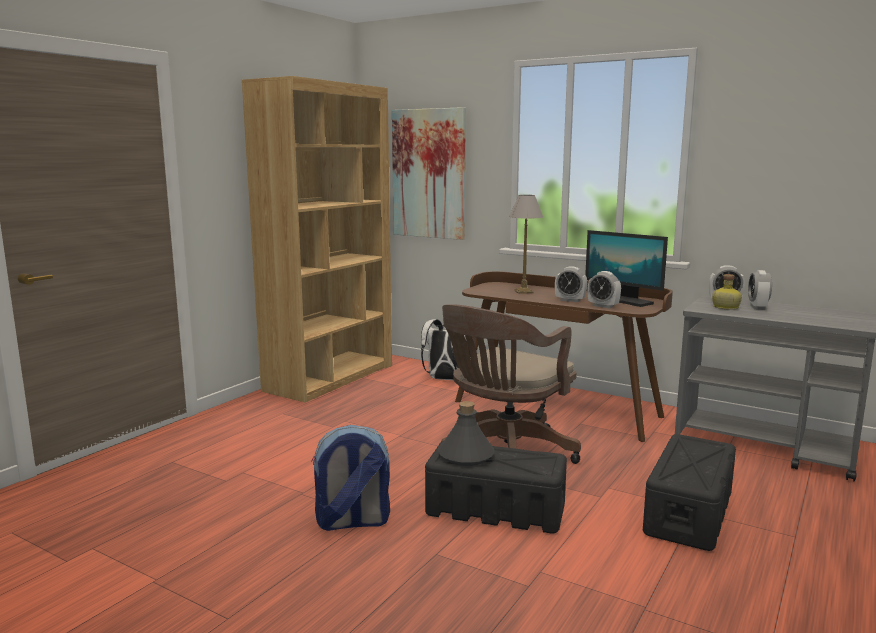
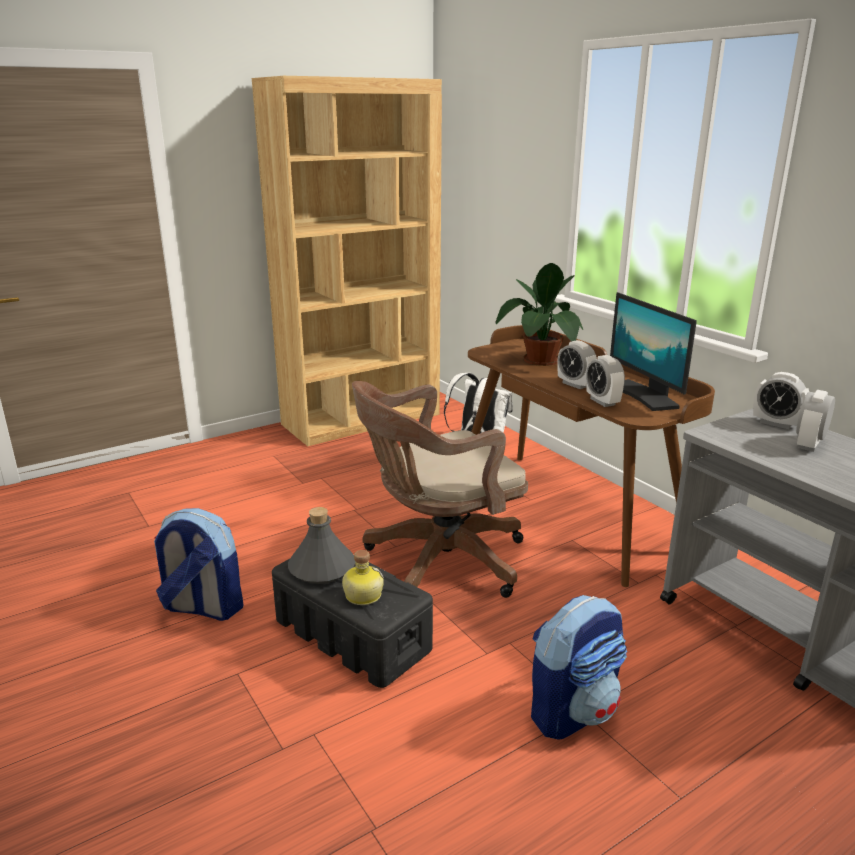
camera: 25 degrees right, 10 degrees up
picture [392,107,466,240] -> none
table lamp [509,195,543,294] -> potted plant [495,263,583,366]
black storage box [643,434,736,551] -> backpack [531,595,627,740]
bottle [712,274,742,310] -> bottle moved to [342,550,384,605]

